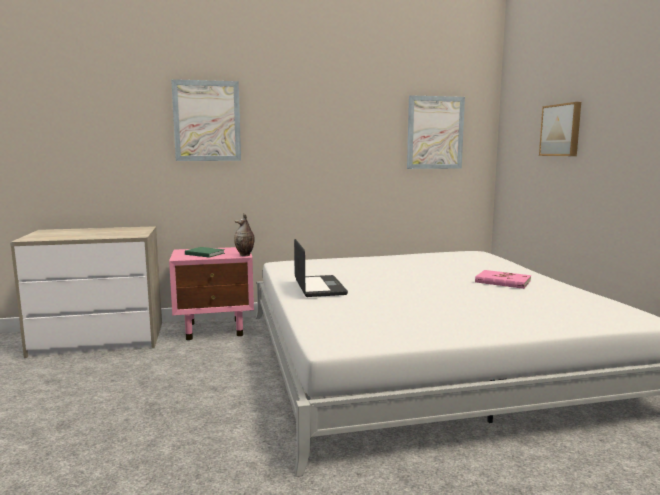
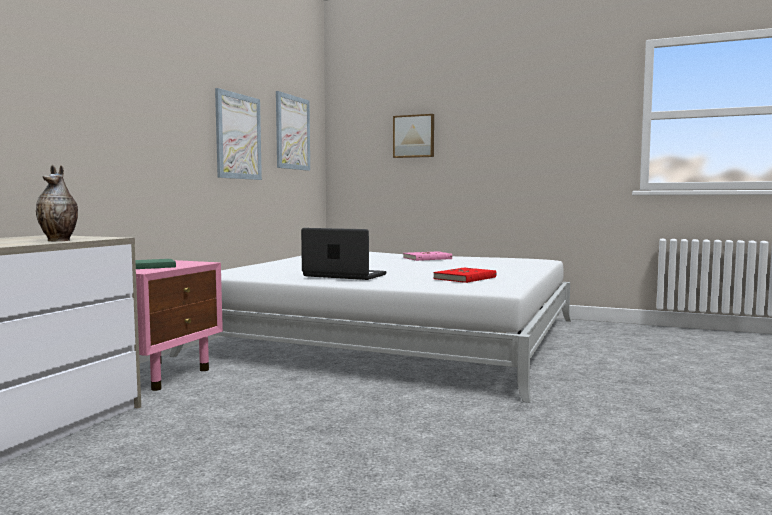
camera: 55 degrees left, 5 degrees down
picture [171,79,241,161] -> picture moved to [215,88,262,180]
vase [234,214,255,256] -> vase moved to [36,165,78,241]
none -> red book [433,268,496,283]

